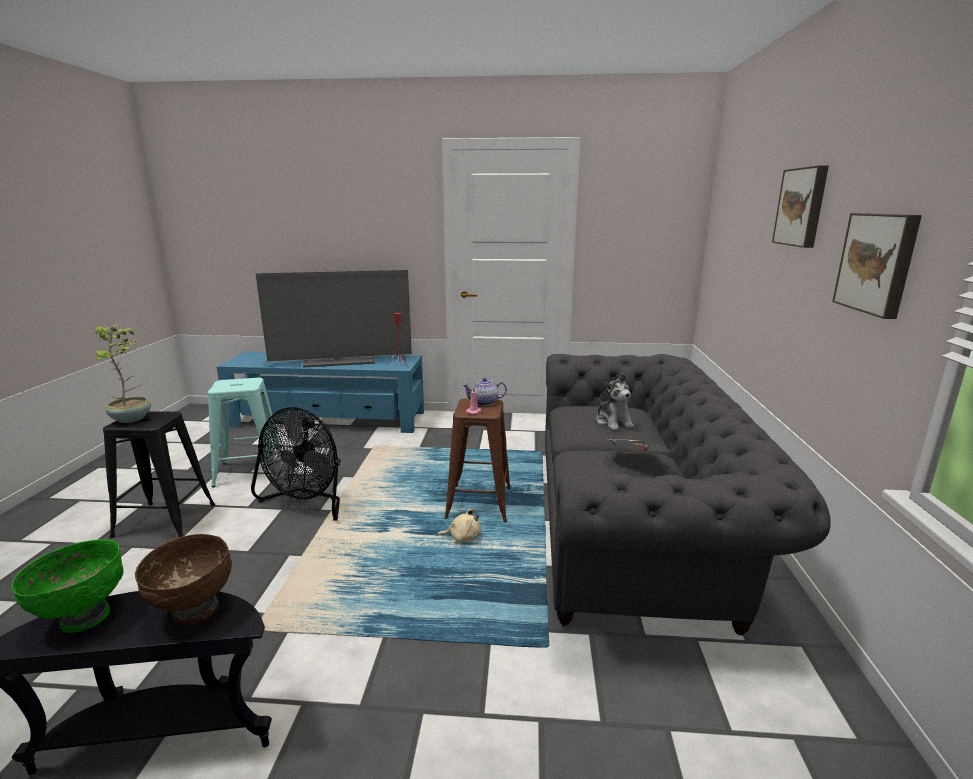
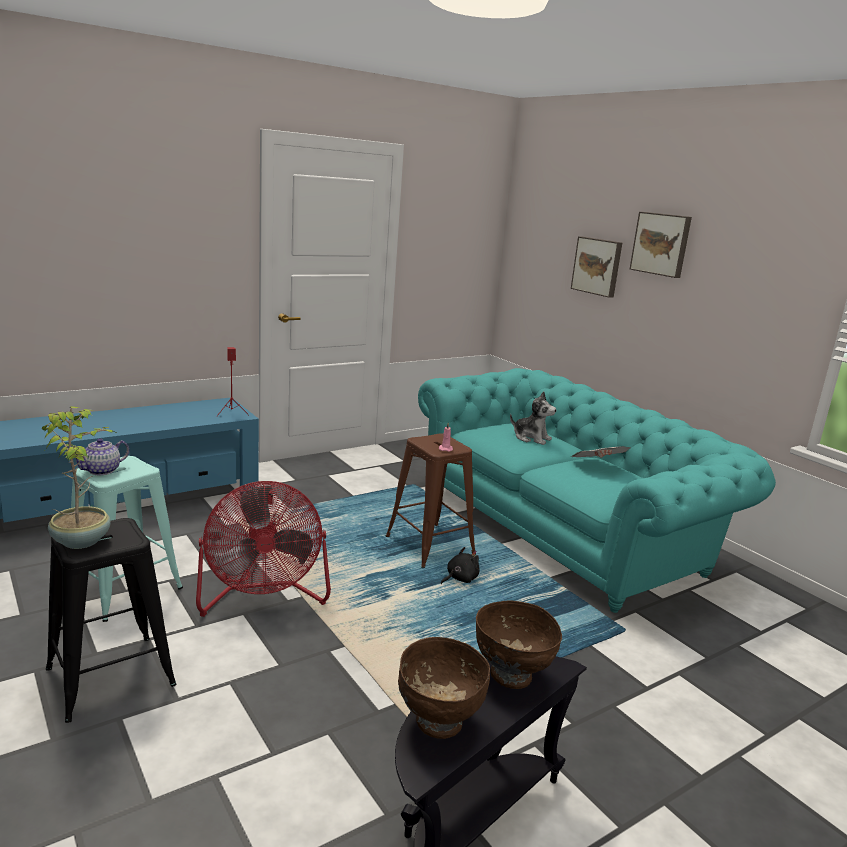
camera: 40 degrees left, 0 degrees up
green bowl [12,539,123,633] -> brown bowl [398,637,490,739]
black fan [251,407,341,521] -> red fan [196,481,331,617]
television [256,270,412,368] -> none
beige plush toy [437,509,481,543] -> black plush toy [441,547,480,584]
teapot [462,377,507,406] -> teapot moved to [76,438,129,475]
grey sofa [545,354,831,635] -> turquoise sofa [418,368,776,613]
picture [832,213,922,319] -> picture moved to [571,236,622,298]

